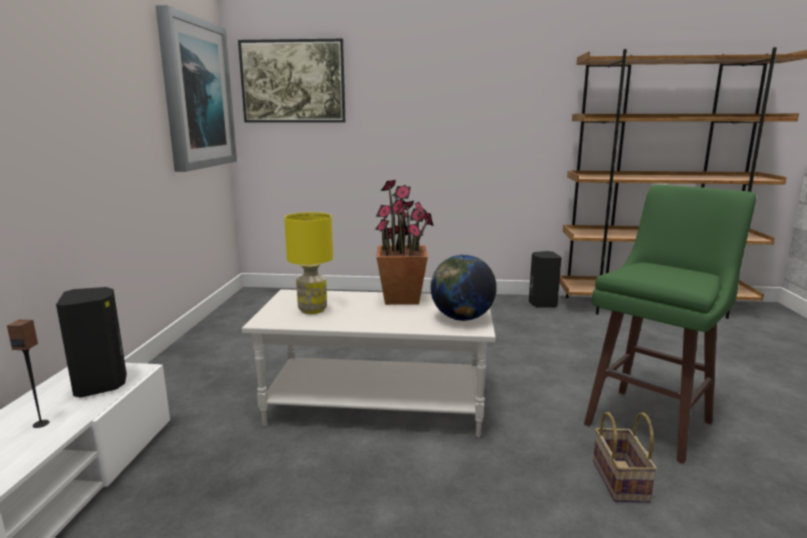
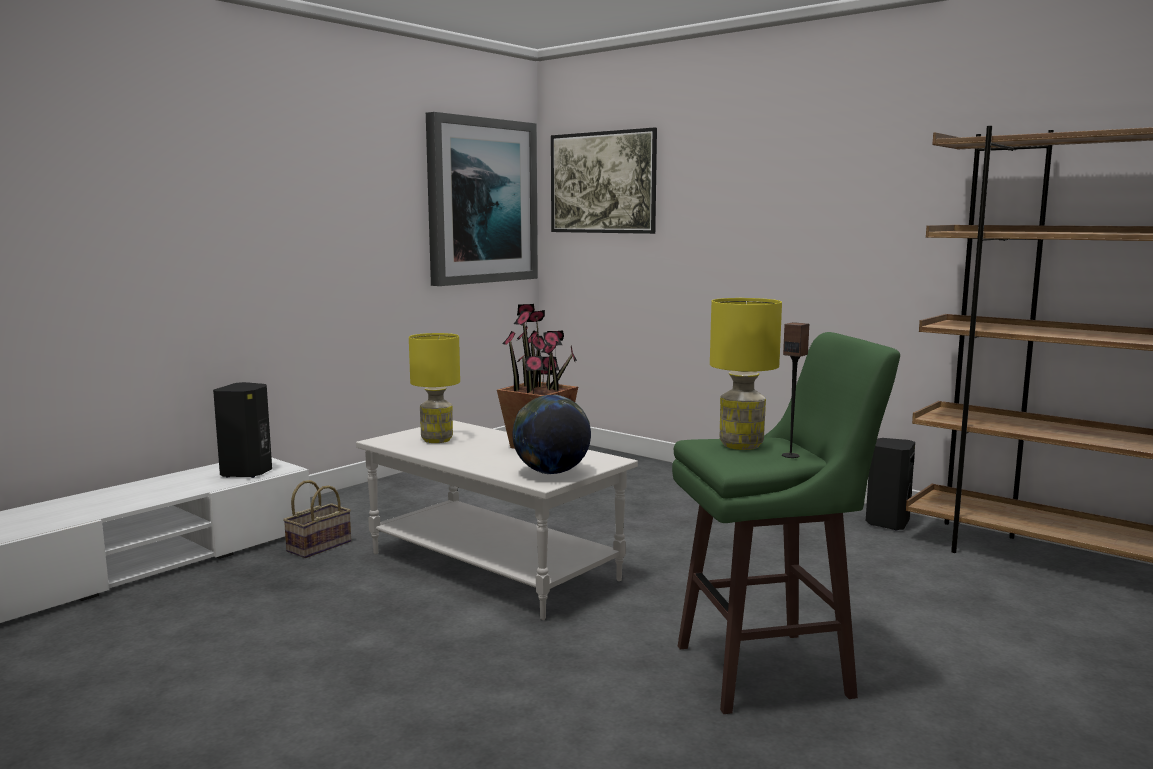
camera: 35 degrees right, 5 degrees down
speaker [7,320,50,428] -> speaker moved to [782,322,809,458]
basket [593,412,657,503] -> basket moved to [283,480,351,558]
none -> yellow table lamp [710,298,782,450]

